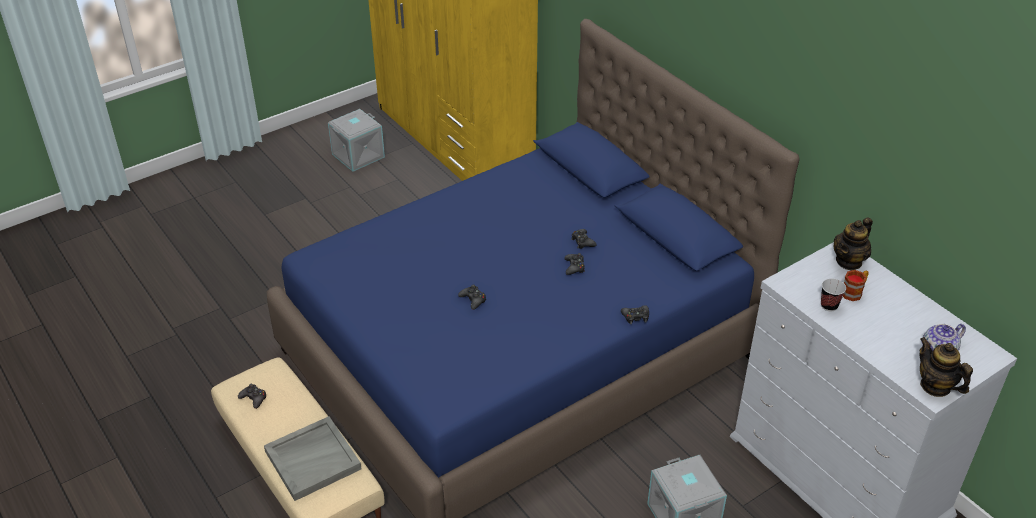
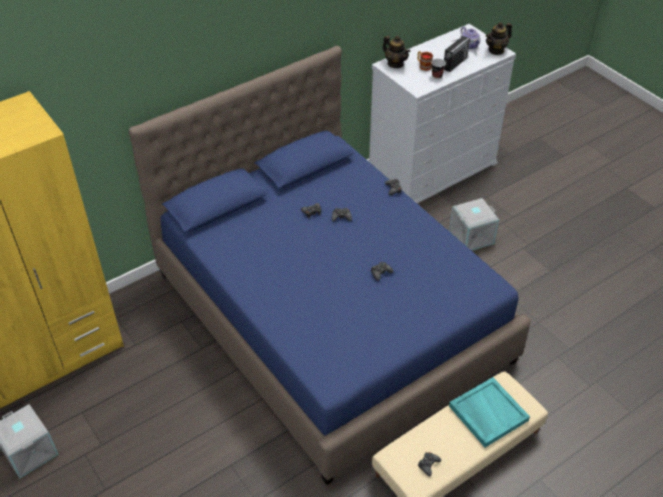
camera: 90 degrees left, 5 degrees up
grey tray [264,416,361,501] -> turquoise tray [449,377,530,447]
none -> radio [444,36,470,72]

